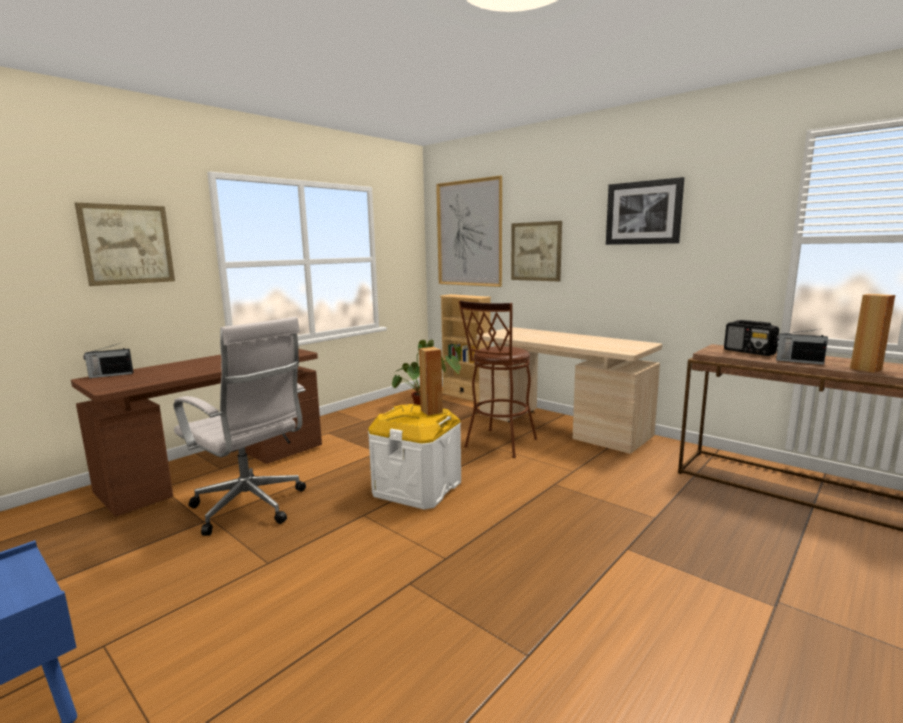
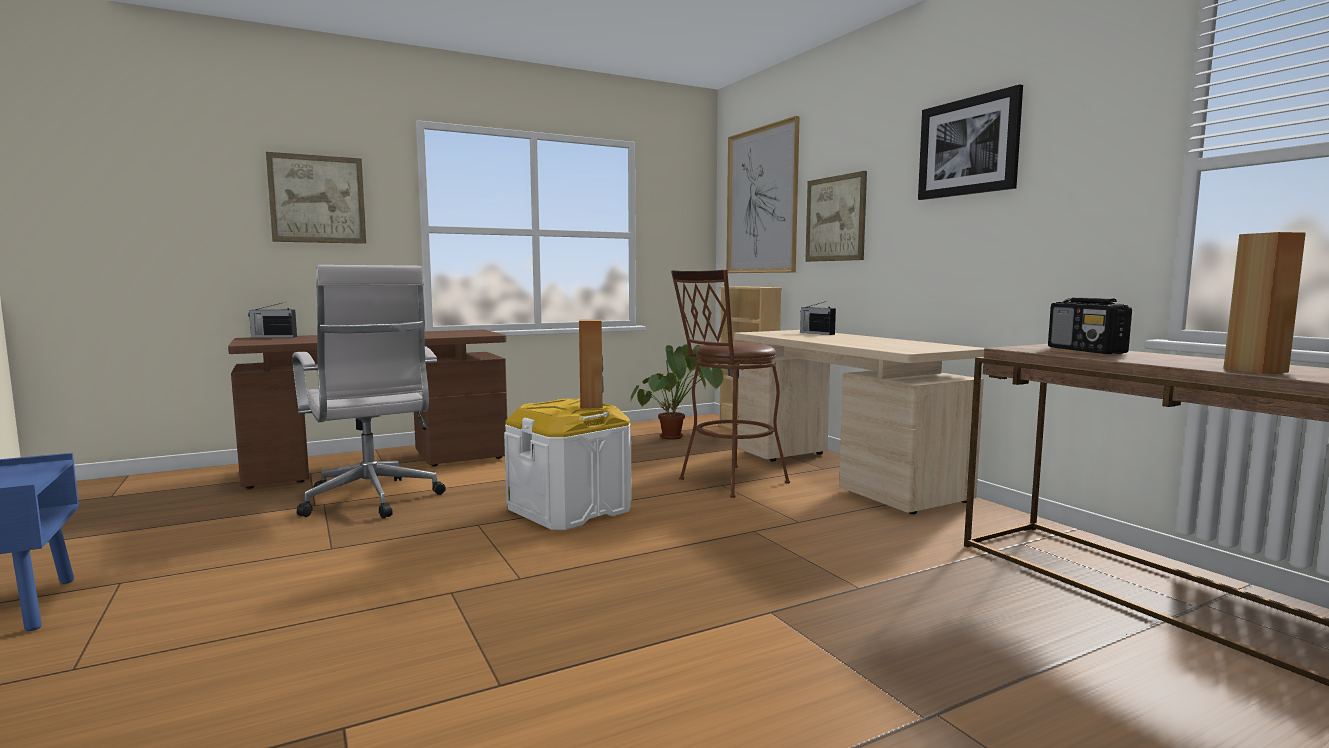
camera: 20 degrees right, 5 degrees down
radio [776,329,828,365] -> radio moved to [800,301,836,335]

